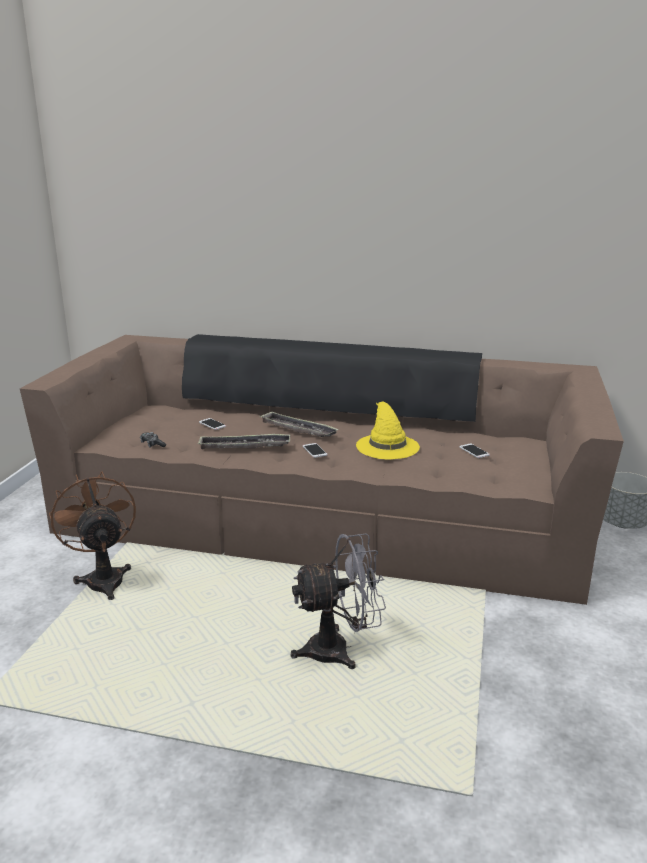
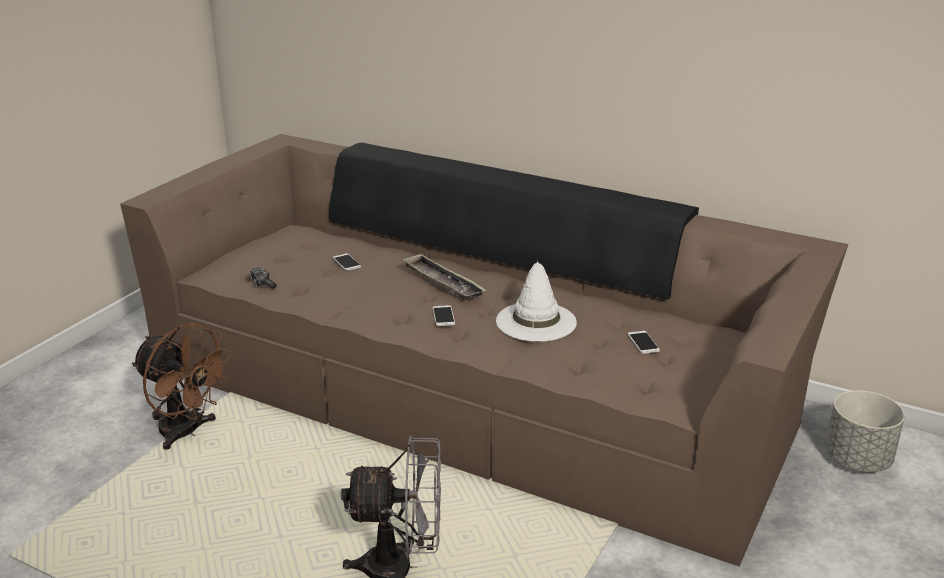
camera: 15 degrees right, 5 degrees up
brown fan [49,471,136,600] -> brown fan turned 135 degrees clockwise [132,323,233,450]
tray [198,434,290,449] -> none
yellow hat [356,402,420,460] -> white hat [496,261,577,341]

